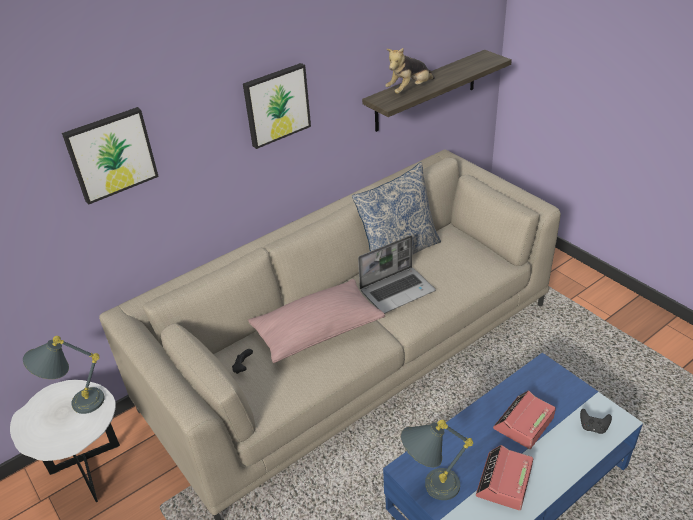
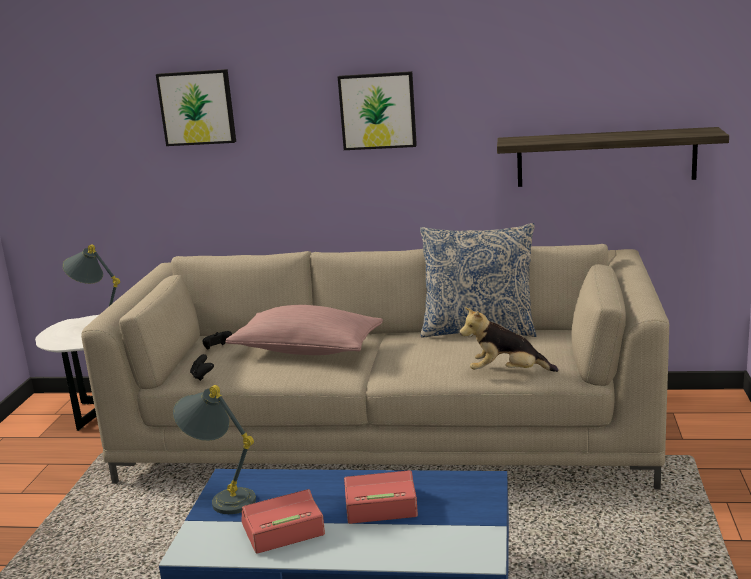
camera: 45 degrees right, 20 degrees down
laptop [358,235,436,314] -> none
plush toy [385,48,435,94] -> plush toy moved to [460,307,558,372]
black game controller [580,409,612,434] -> black game controller moved to [190,354,214,381]

